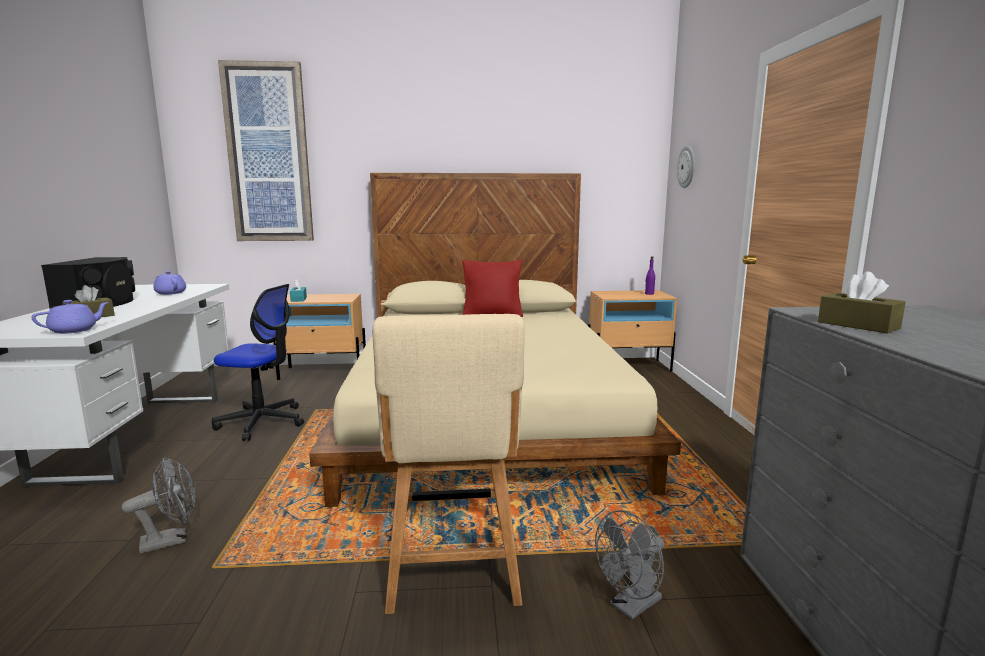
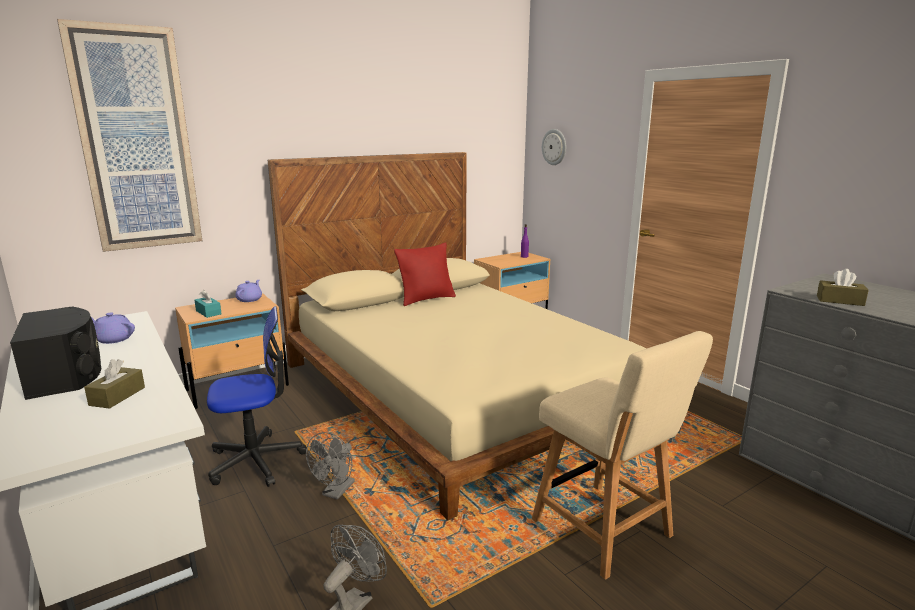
camera: 30 degrees left, 5 degrees up
purple teapot [31,300,109,334] -> purple teapot moved to [235,280,262,302]
grey fan [595,510,664,620] -> grey fan moved to [306,432,355,500]

